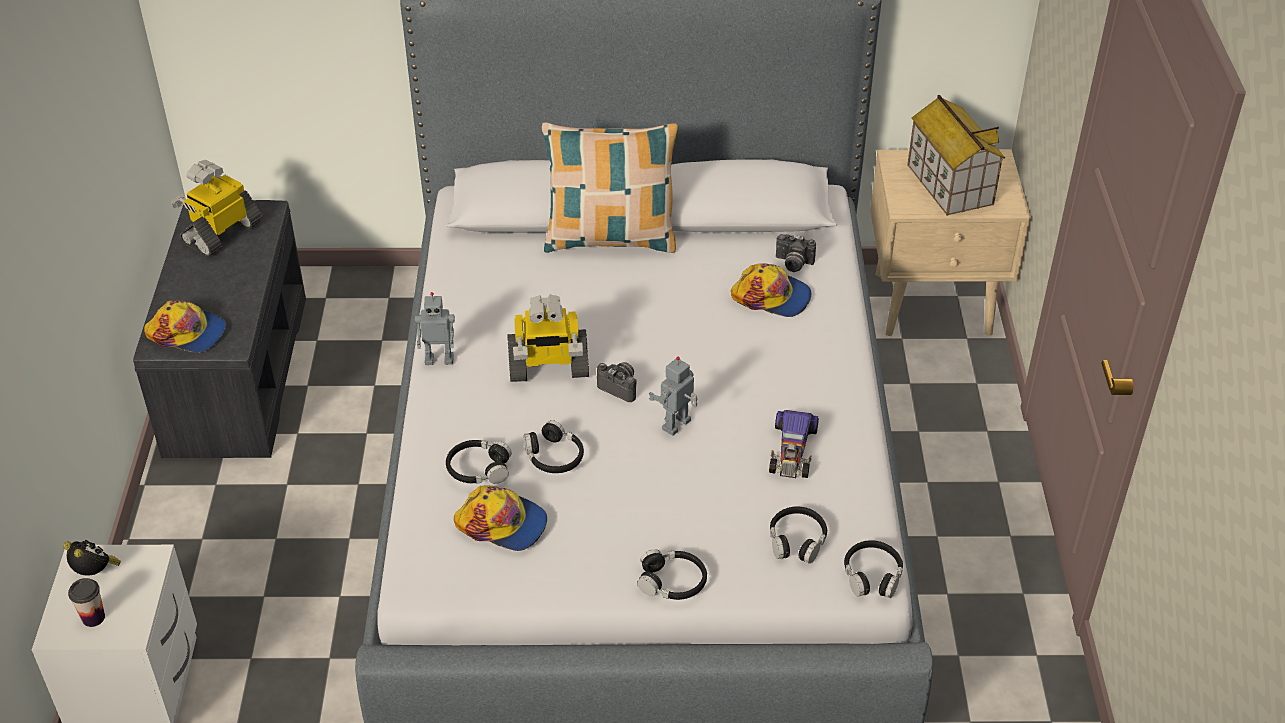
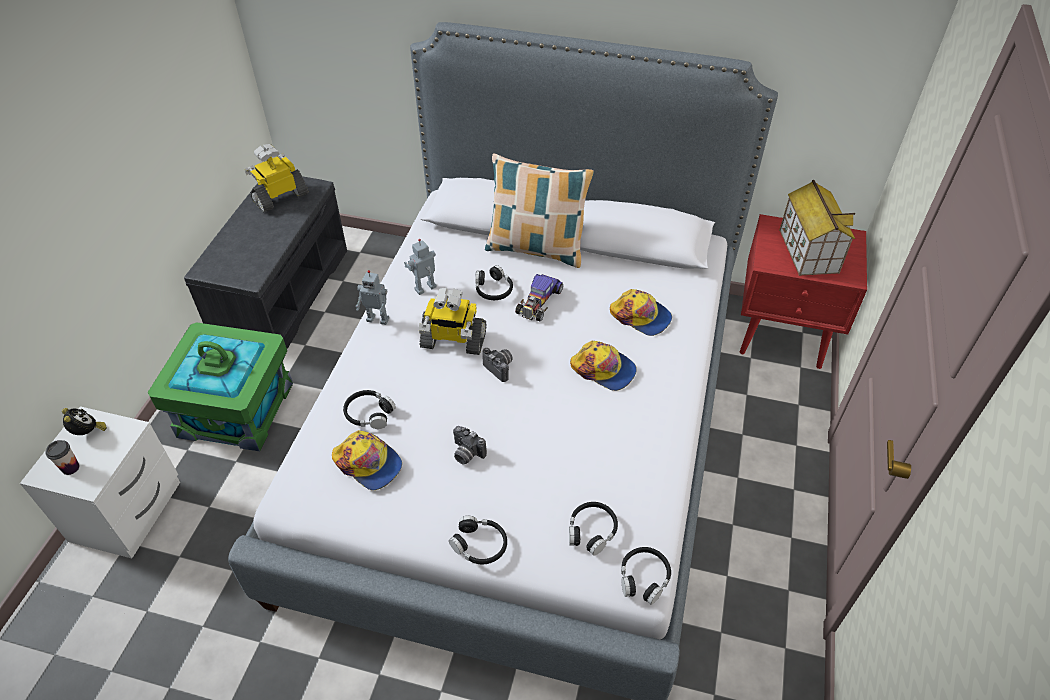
camera: 15 degrees right, 5 degrees up
cap [144,300,226,353] -> cap moved to [570,341,637,391]
black headphones [524,420,584,473] -> black headphones moved to [475,265,513,300]
toy robot [649,357,697,436] -> toy robot moved to [404,239,437,295]
toy car [769,410,819,478] -> toy car moved to [515,274,563,321]
camera [776,234,816,272] -> camera moved to [453,426,487,464]
beige nightstand [870,149,1031,336] -> red nightstand [739,214,867,369]
none -> green storage box [148,322,293,451]

